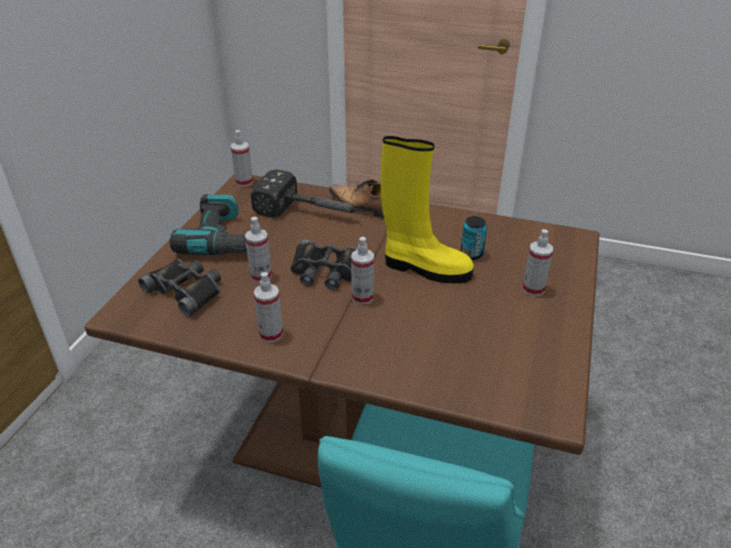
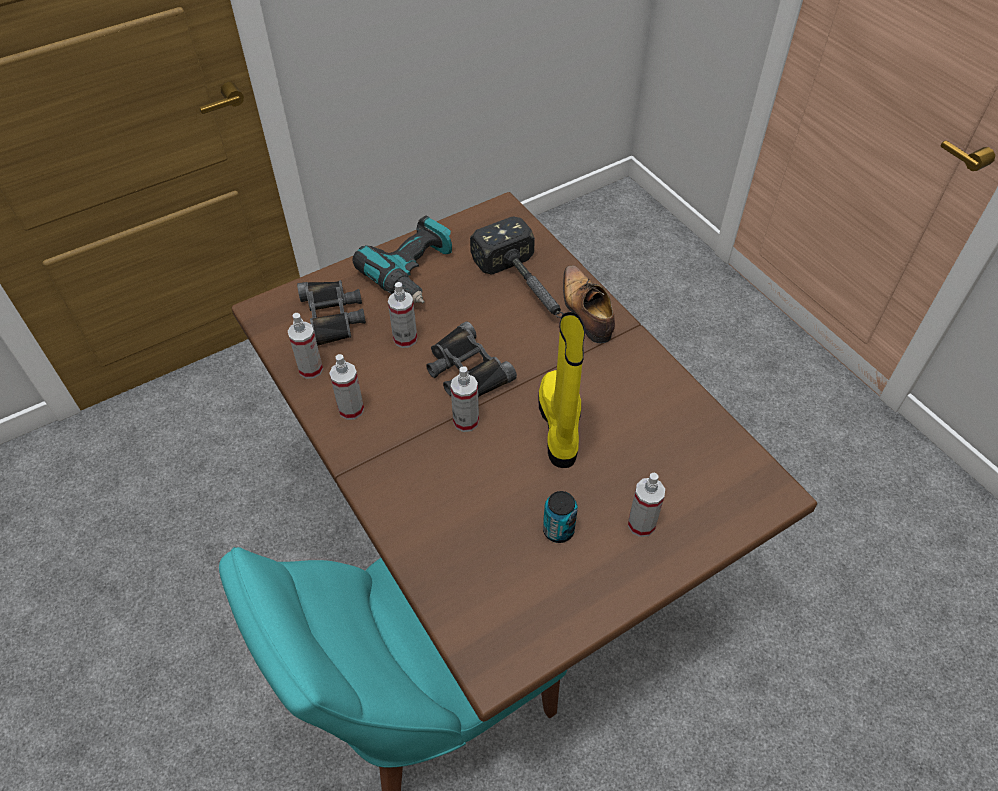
camera: 40 degrees right, 15 degrees up
spray bottle [231,130,253,187] -> spray bottle moved to [288,313,323,379]
yellow boot [381,136,474,283] -> yellow boot turned 150 degrees counterclockwise [538,312,585,468]
can [461,216,487,260] -> can moved to [543,491,578,543]

